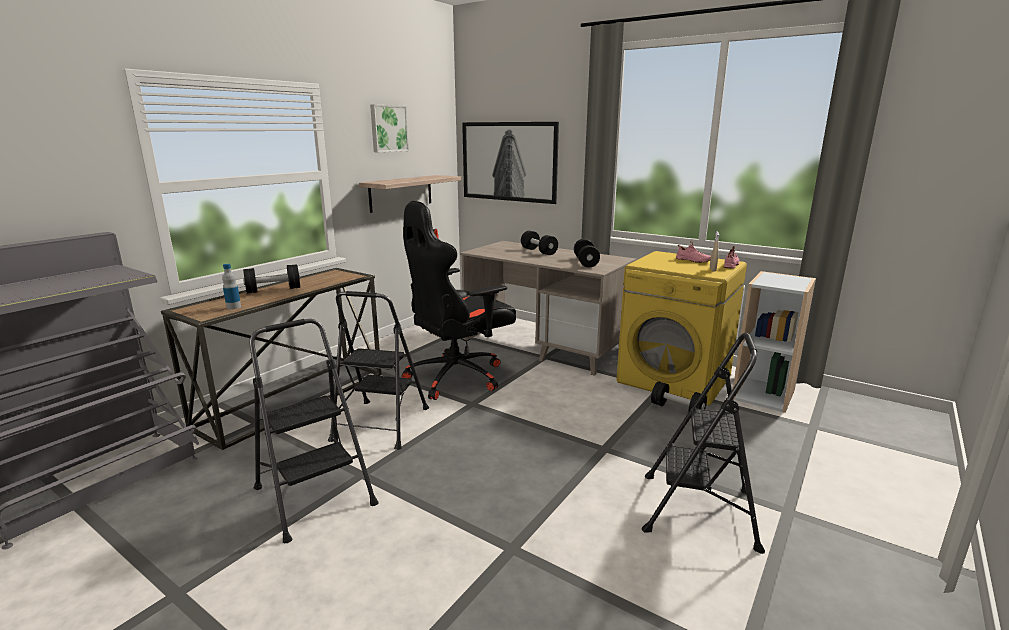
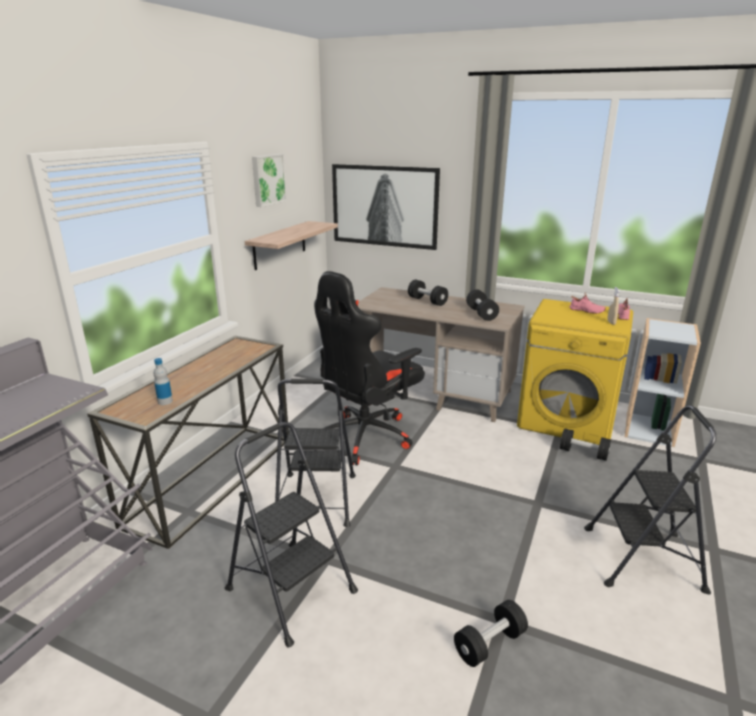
camera: 10 degrees left, 5 degrees up
black dumbbell [243,264,300,293] -> black dumbbell moved to [454,600,528,667]

